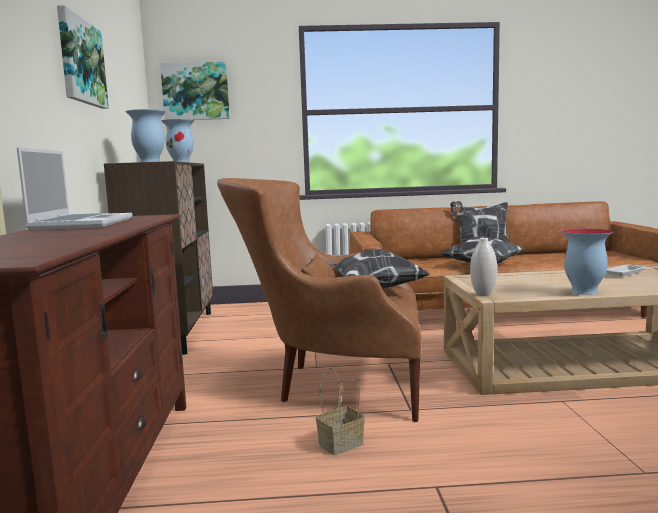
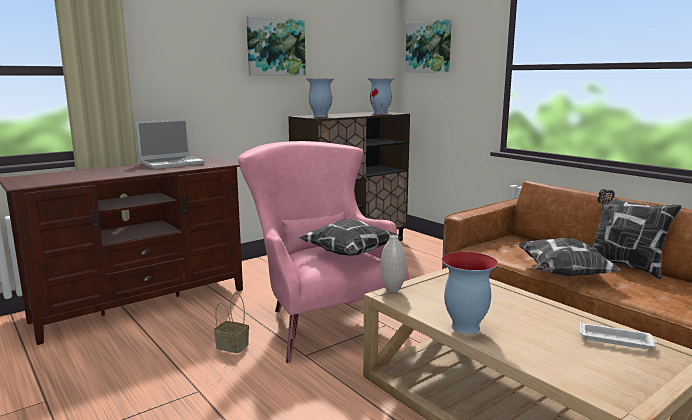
camera: 55 degrees right, 5 degrees up
brown armchair [217,178,422,422] -> pink armchair [238,141,409,363]

